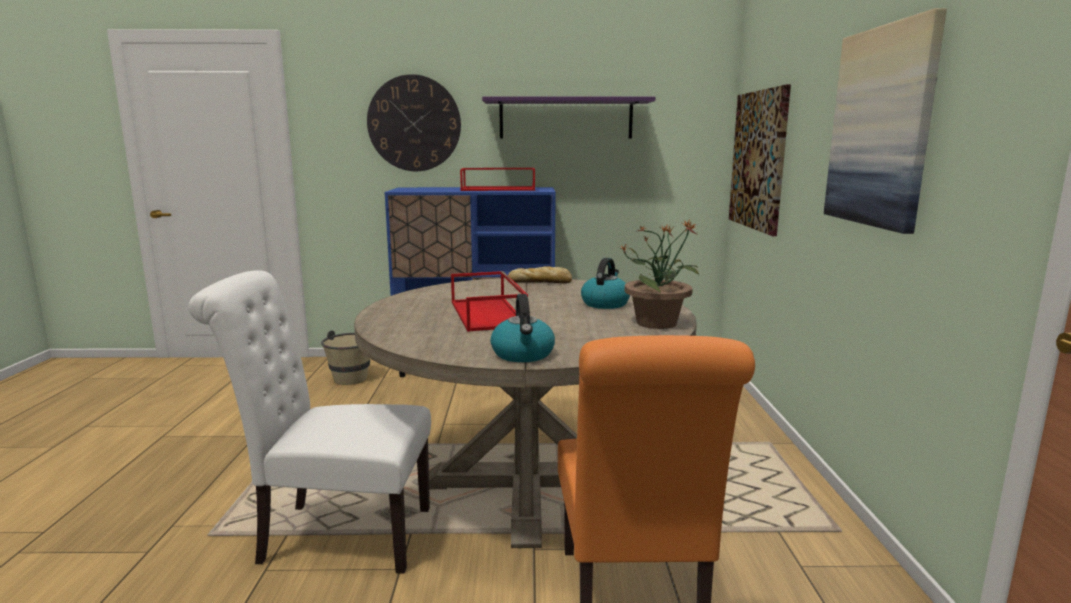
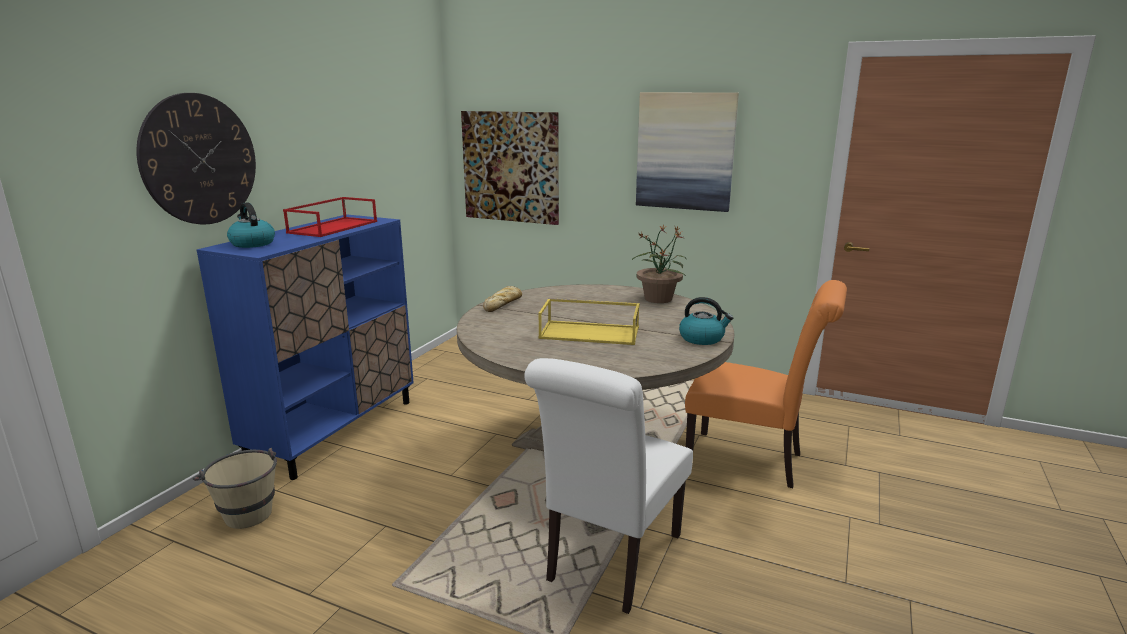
camera: 65 degrees left, 5 degrees up
red tray [451,271,528,332] -> yellow tray [538,298,640,345]
purple shelf [482,96,655,138] -> none
kettle [581,258,630,309] -> kettle moved to [227,202,275,248]

